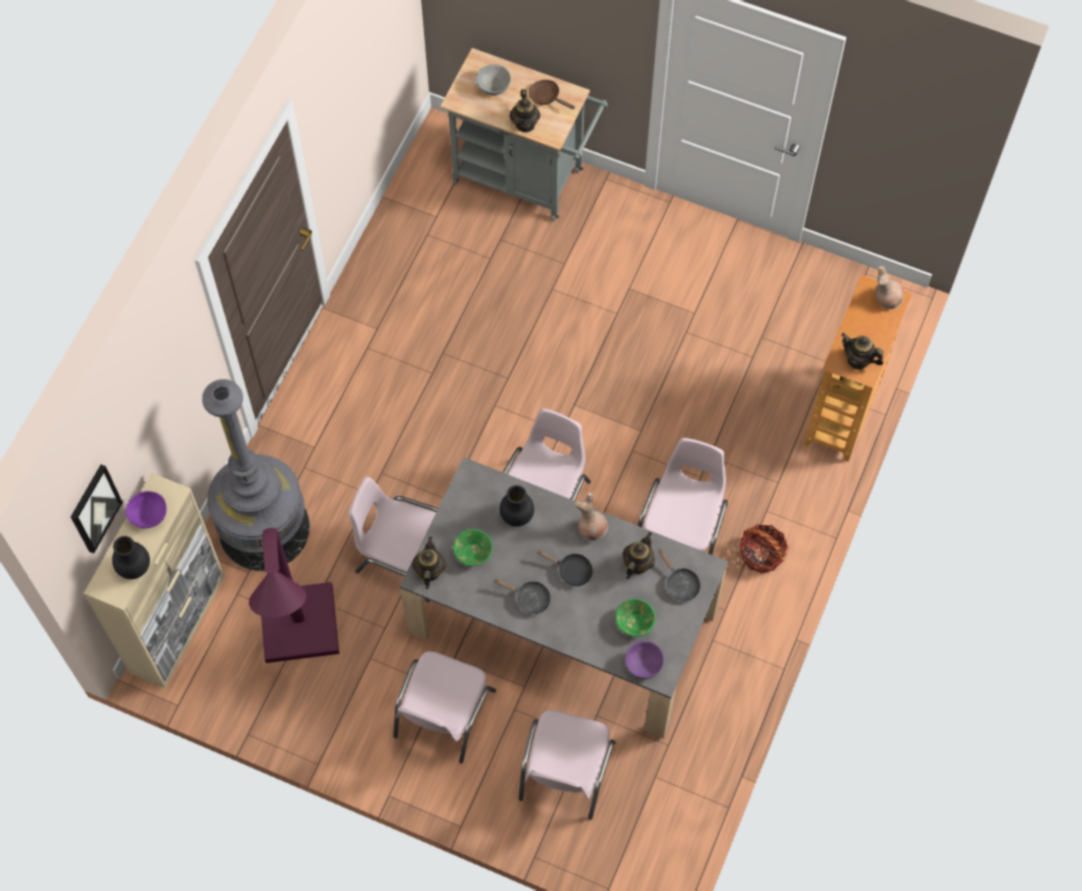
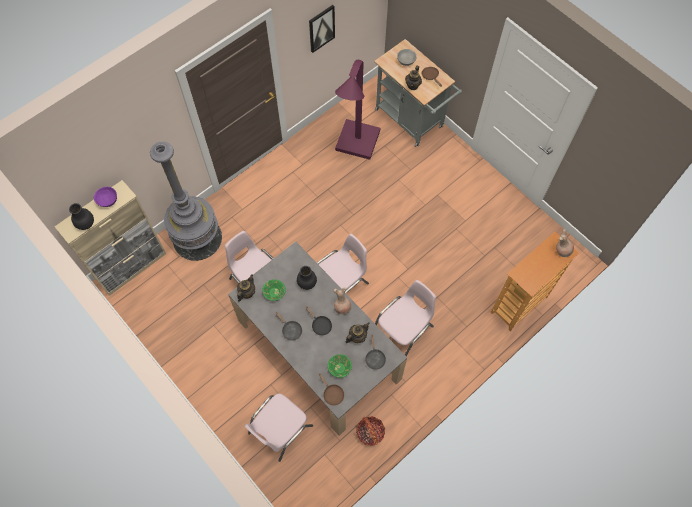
camera: 25 degrees right, 0 degrees up
picture [71,464,123,554] -> picture moved to [309,5,335,53]
purple floor lamp [249,528,339,663] -> purple floor lamp moved to [335,60,380,160]
pink chair [393,651,496,763] -> none
purple bowl [625,641,664,679] -> brown frying pan [319,373,344,406]
basket [740,524,788,573] -> basket moved to [356,416,385,446]
teapot [841,333,884,370] -> none

